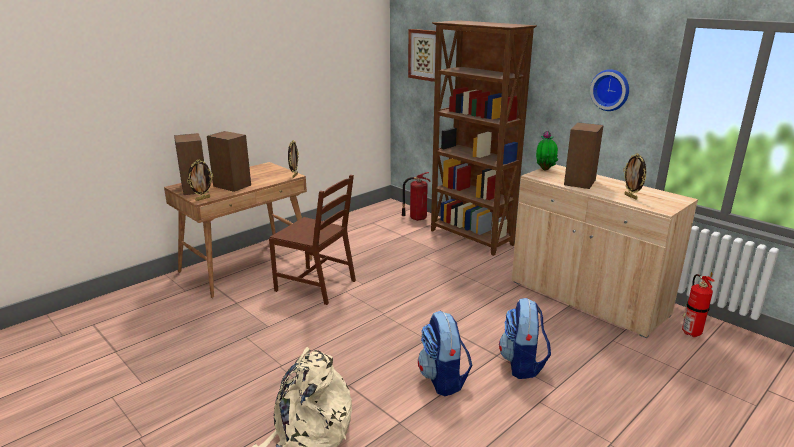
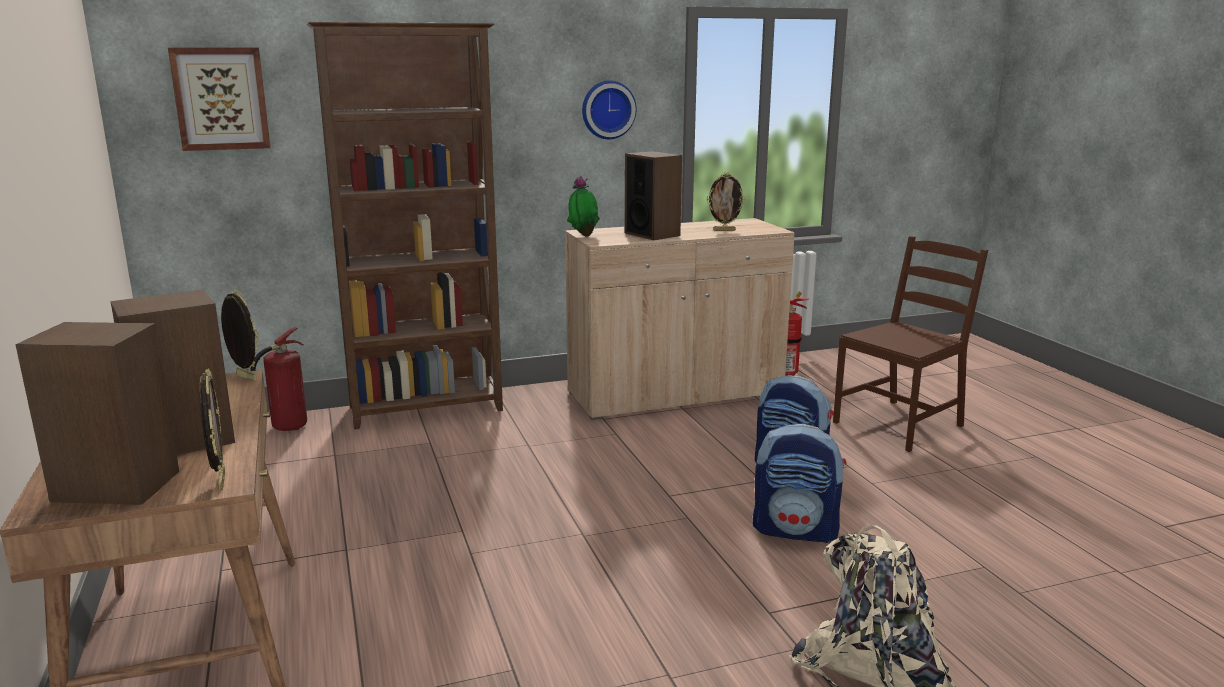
camera: 65 degrees left, 5 degrees down
brown chair [269,175,356,305] -> brown chair moved to [833,236,988,452]

